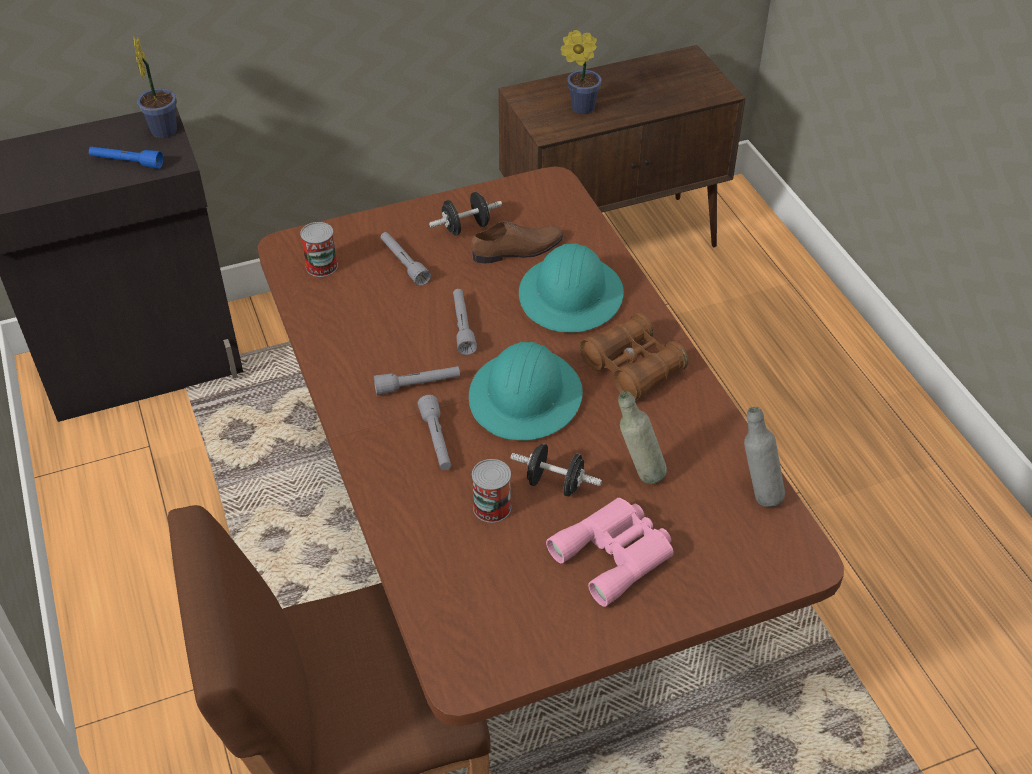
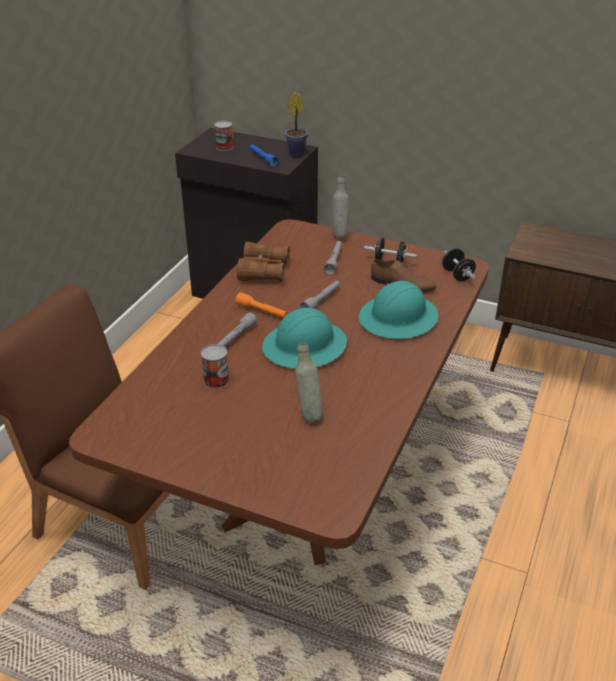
camera: 45 degrees right, 10 degrees down
can [300,222,338,277] -> can moved to [214,121,233,151]
grey flashlight [373,366,460,395] -> orange flashlight [235,292,288,318]
black dumbbell [511,443,602,496] -> black dumbbell moved to [442,248,476,281]
pink binoculars [546,498,674,607] -> none
potted plant [560,30,602,114] -> none
brown binoculars [580,312,689,400] -> brown binoculars moved to [237,242,290,282]
grey bottle [744,407,785,507] -> grey bottle moved to [333,177,349,238]

